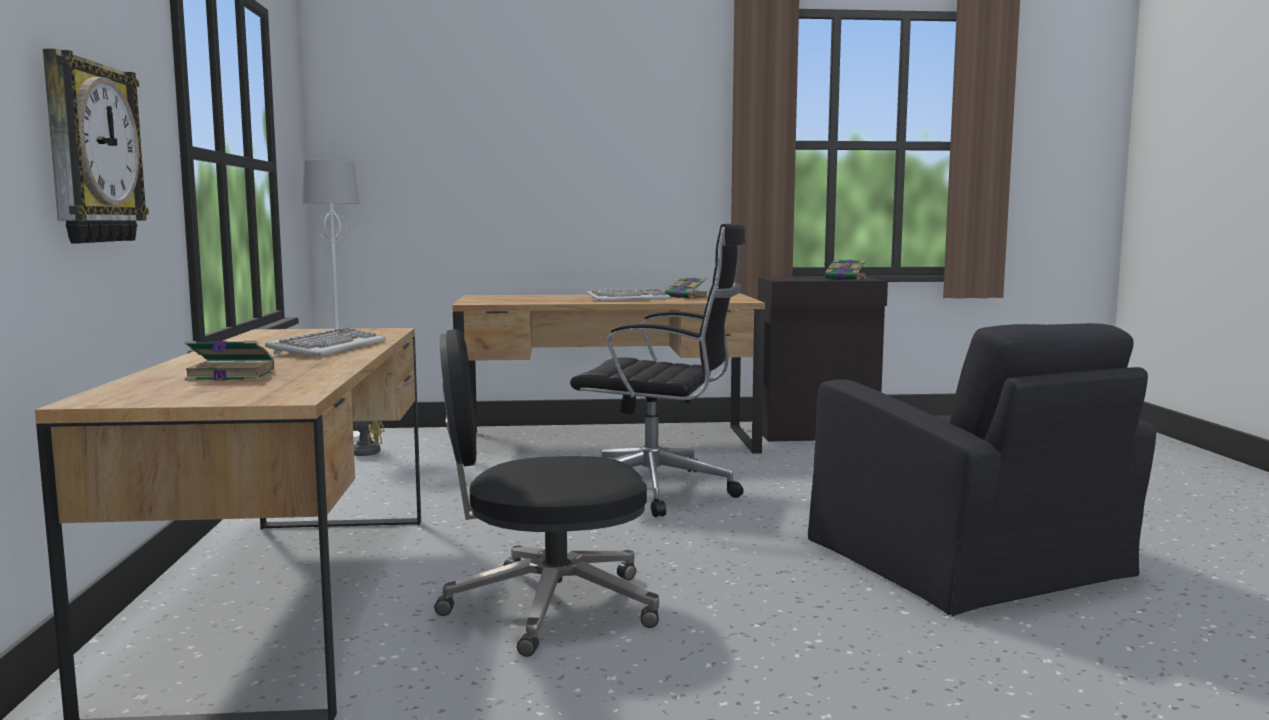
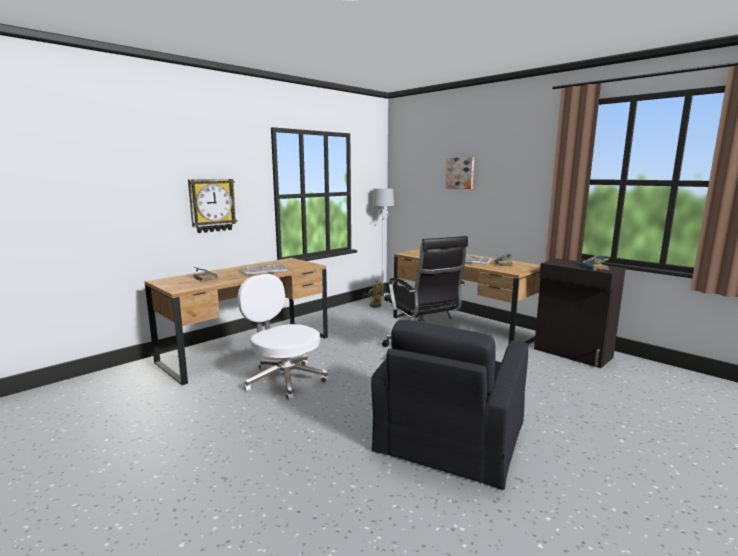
camera: 50 degrees right, 5 degrees up
black office chair [434,329,659,657] -> white office chair [238,274,328,400]
none -> picture [446,157,474,189]

